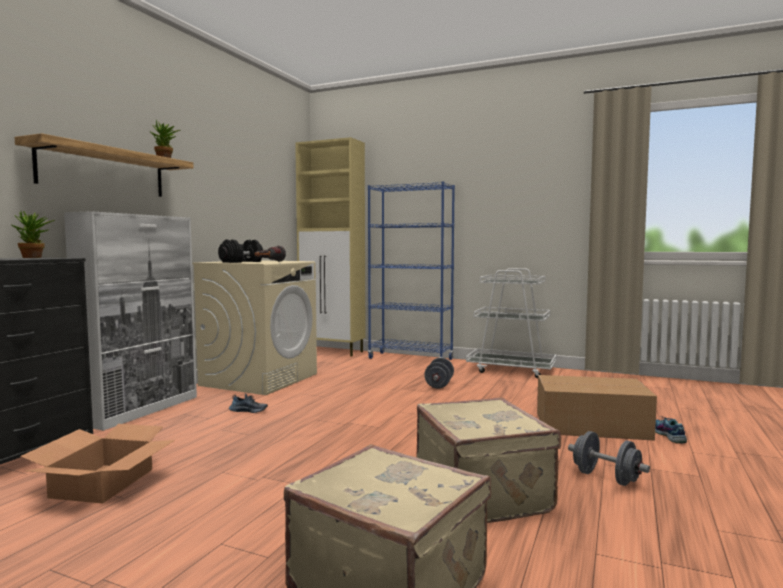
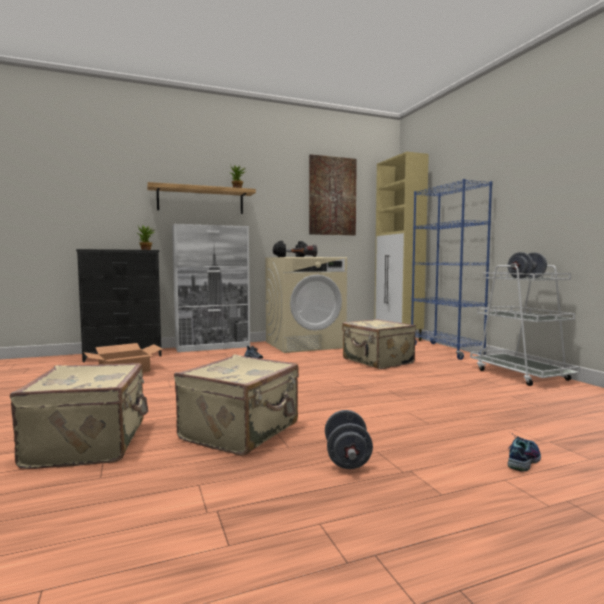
camera: 45 degrees right, 0 degrees up
grey dumbbell [424,358,454,388] -> grey dumbbell moved to [508,252,547,278]
cardboard box [537,375,657,441] -> none
none -> picture [309,154,357,236]
none -> beige suitcase [342,319,416,369]

